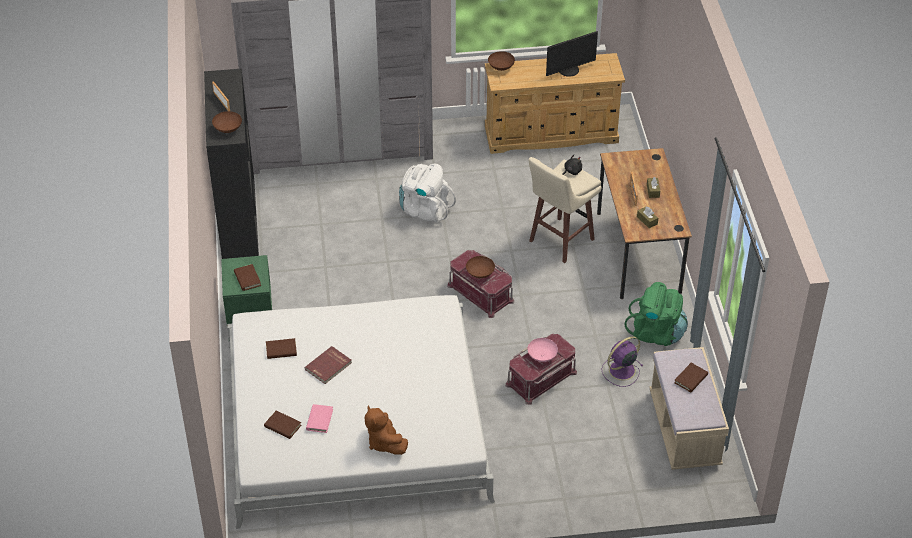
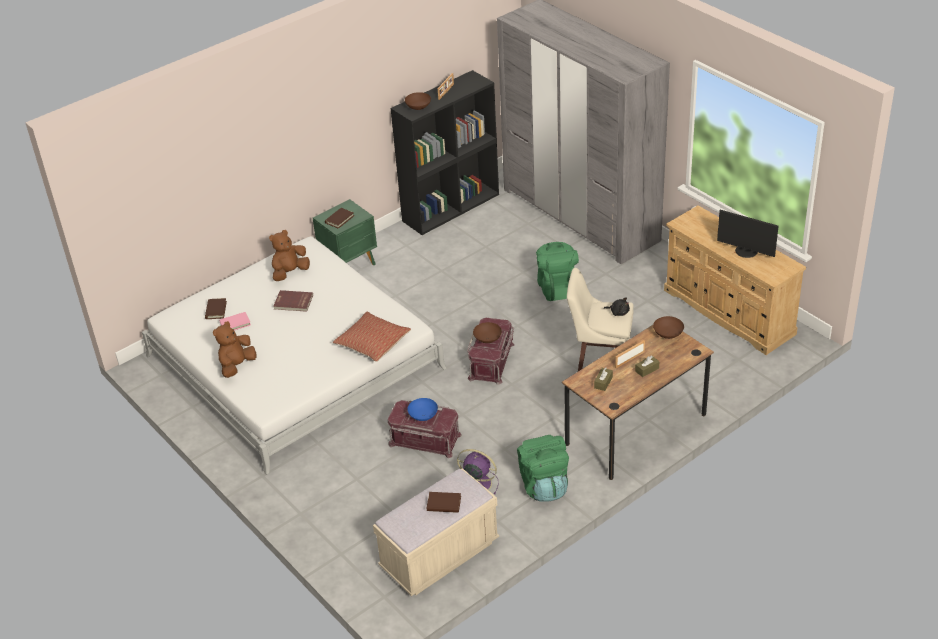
camera: 60 degrees right, 5 degrees down
brown book [266,338,297,359] -> brown plush toy [269,230,310,281]
white backpack [399,163,456,223] -> green backpack [536,242,579,301]
brown bowl [488,51,515,71] -> brown bowl moved to [653,316,684,339]
pink bowl [527,338,558,362] -> blue bowl [407,398,438,421]
none -> pillow [333,312,411,362]

